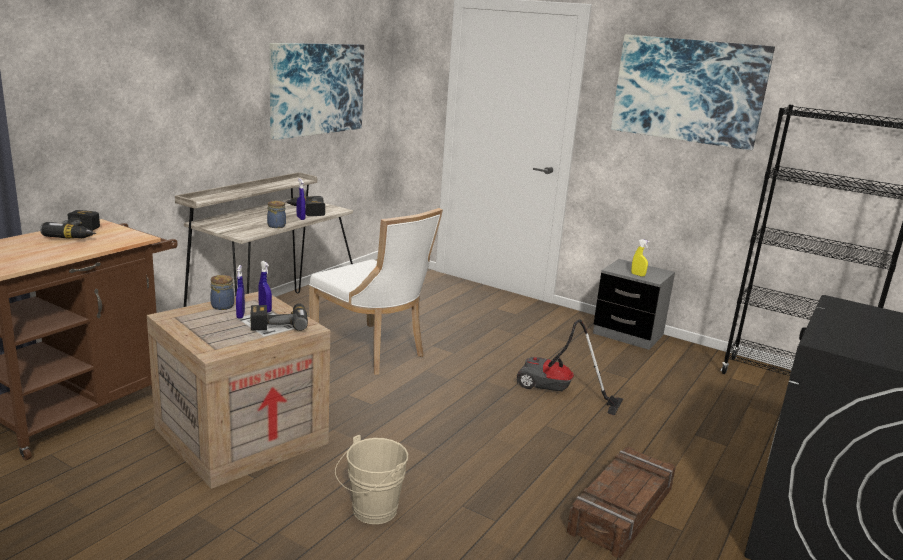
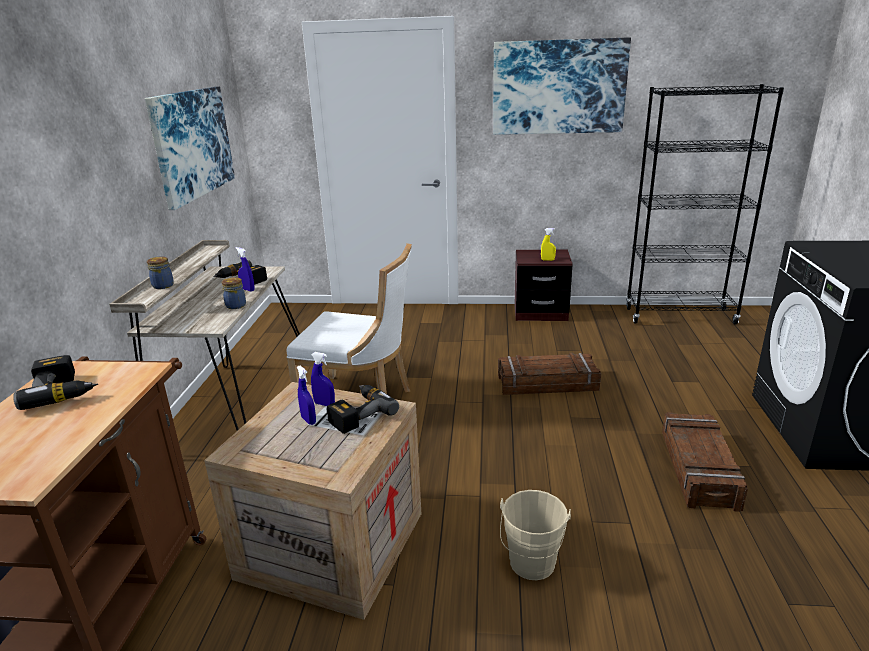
camera: 25 degrees left, 5 degrees up
jar [210,275,234,310] -> jar moved to [147,256,174,289]
vacuum cleaner [517,319,623,416] -> crate [498,353,601,395]
grey nightstand [593,259,675,350] -> brown nightstand [514,250,573,321]

